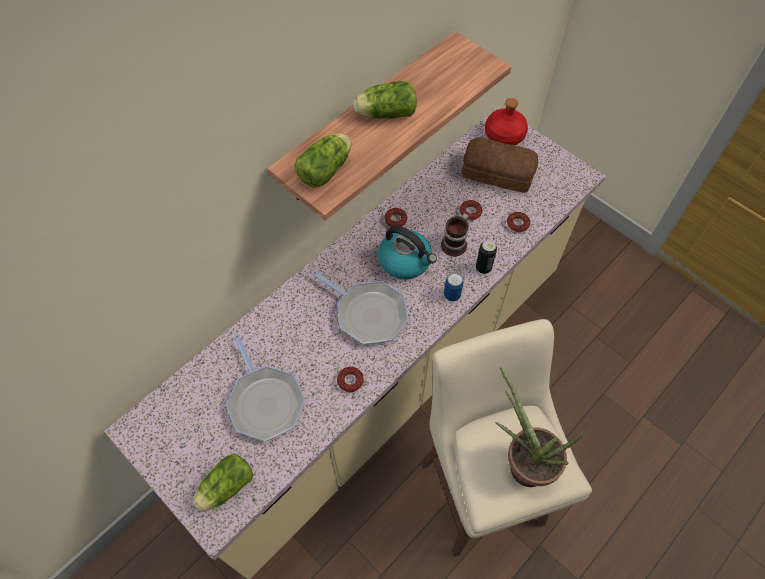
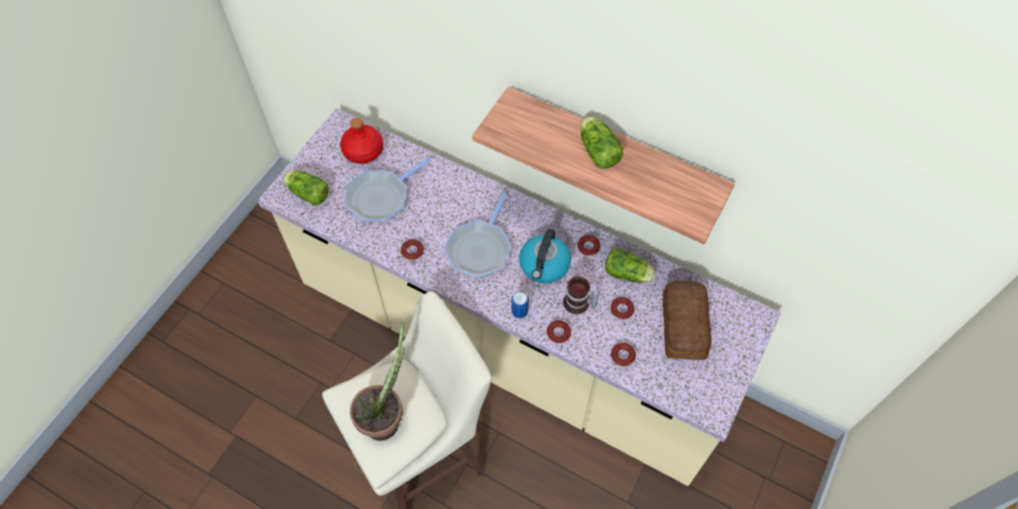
camera: 75 degrees right, 0 degrees up
lettuce [294,133,352,188] -> lettuce moved to [605,248,656,283]
can [476,240,497,274] -> donut [547,320,571,343]
red bottle [485,98,528,145] -> red bottle moved to [340,118,383,164]

